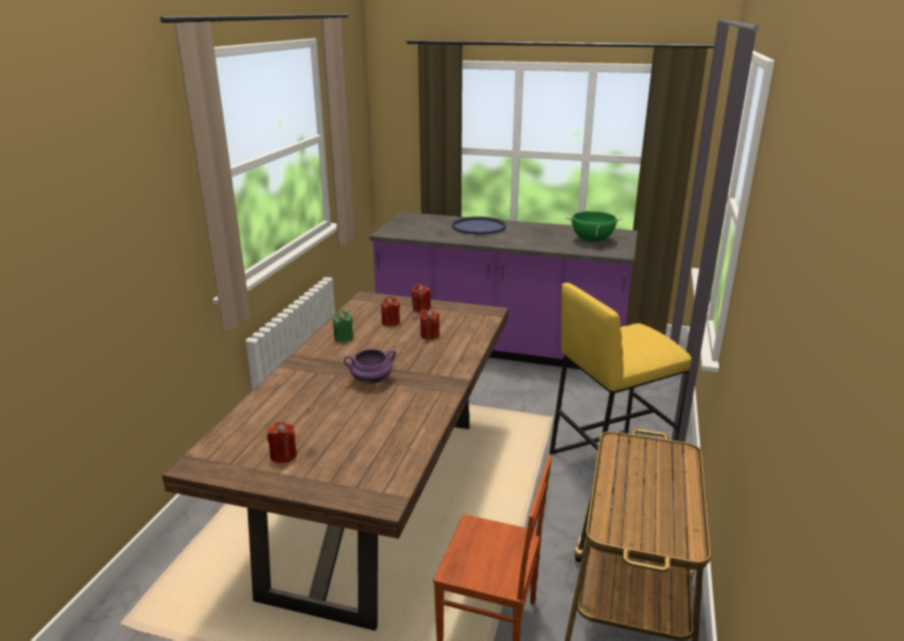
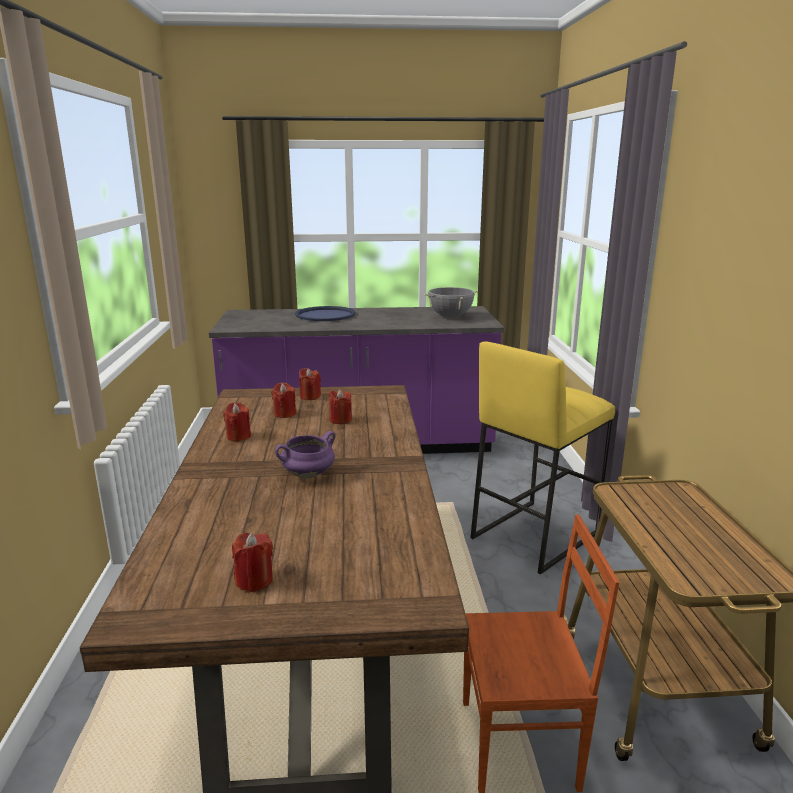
camera: 20 degrees left, 5 degrees down
green candle [332,311,353,342] -> red candle [223,402,251,441]
green cooking pot [566,211,623,242] -> grey cooking pot [424,287,478,318]

